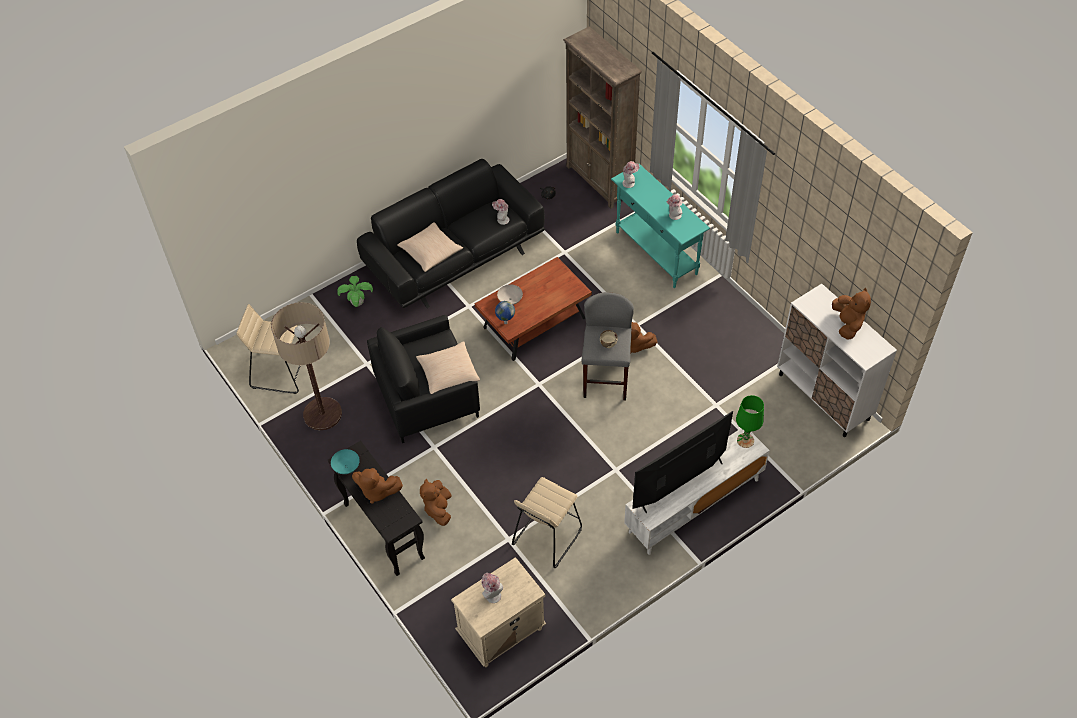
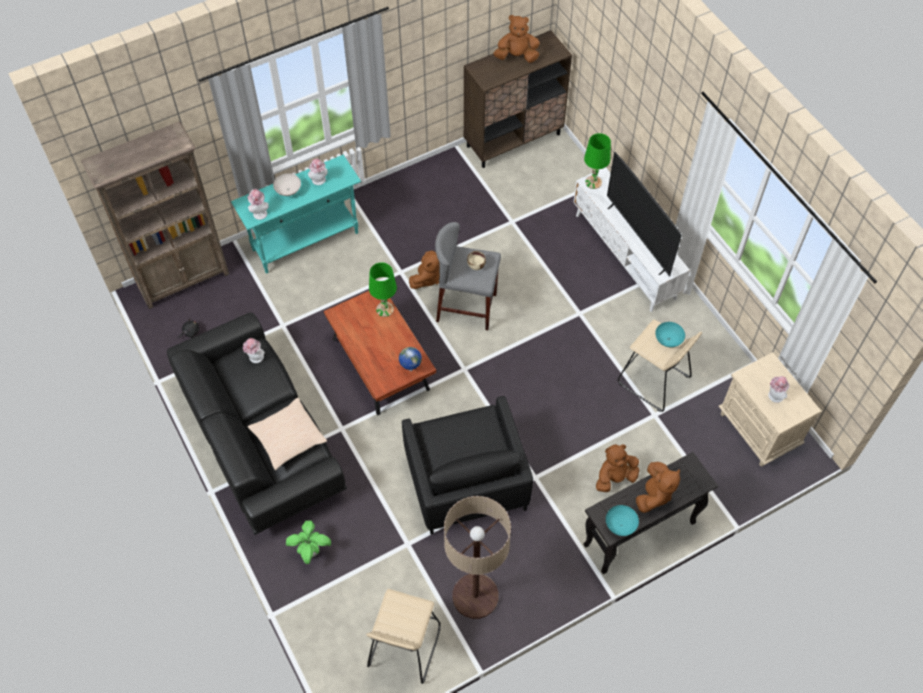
camera: 85 degrees left, 5 degrees up
beige pillow [416,341,480,394] -> none
brown plush toy [420,479,451,526] -> brown plush toy turned 150 degrees clockwise [596,444,639,492]
white bowl [497,284,523,305] -> white bowl moved to [273,173,301,196]
white cabinet [777,284,897,437] -> brown cabinet [464,30,572,168]
none -> green table lamp [369,263,397,317]
none -> turquoise bowl [655,322,685,347]

